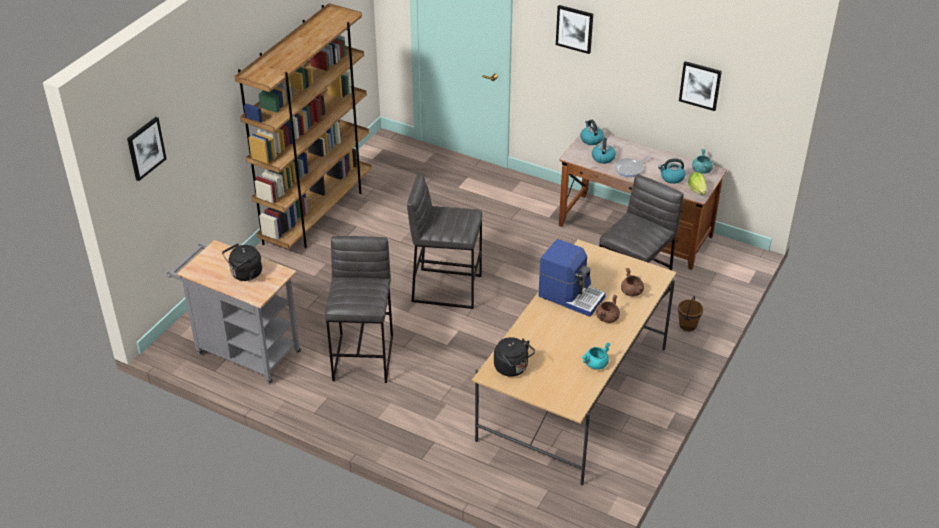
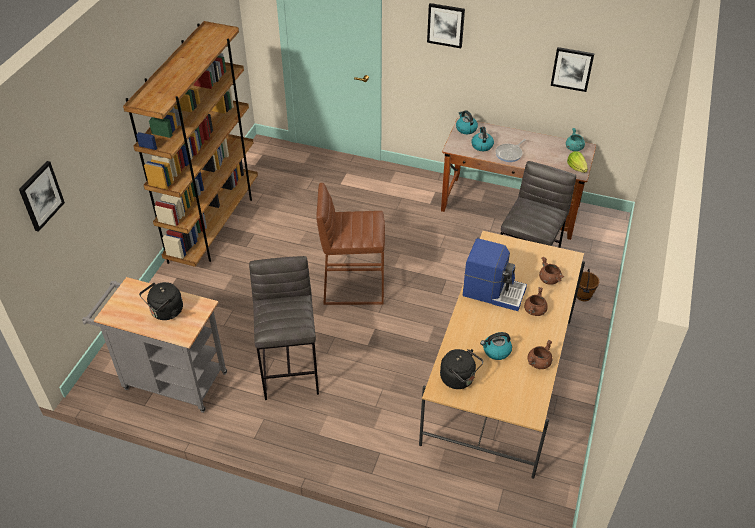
camera: 10 degrees left, 5 degrees up
grey stool [407,173,482,309] -> brown stool [316,183,385,305]
turquoise cooking pot [581,342,611,370] -> brown cooking pot [528,340,552,369]
kettle [658,158,685,184] -> kettle moved to [480,332,512,360]

